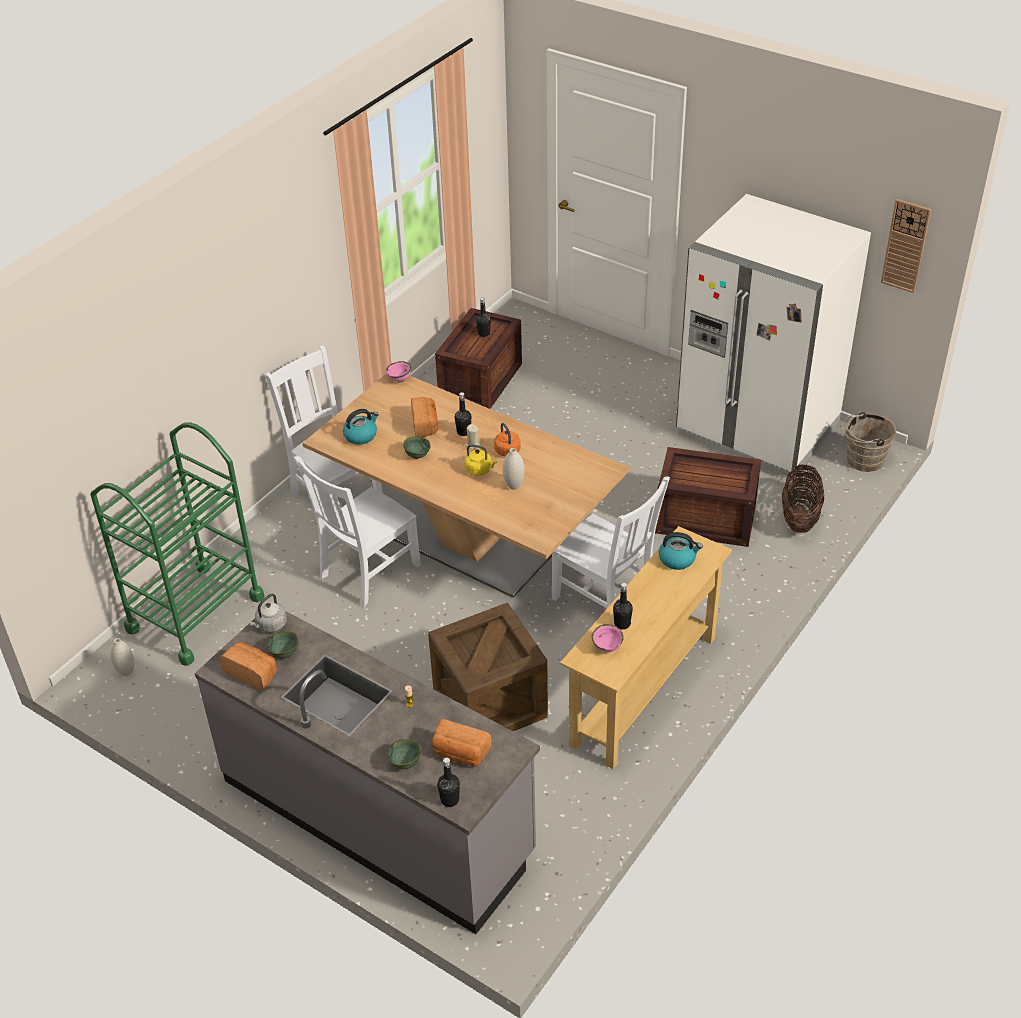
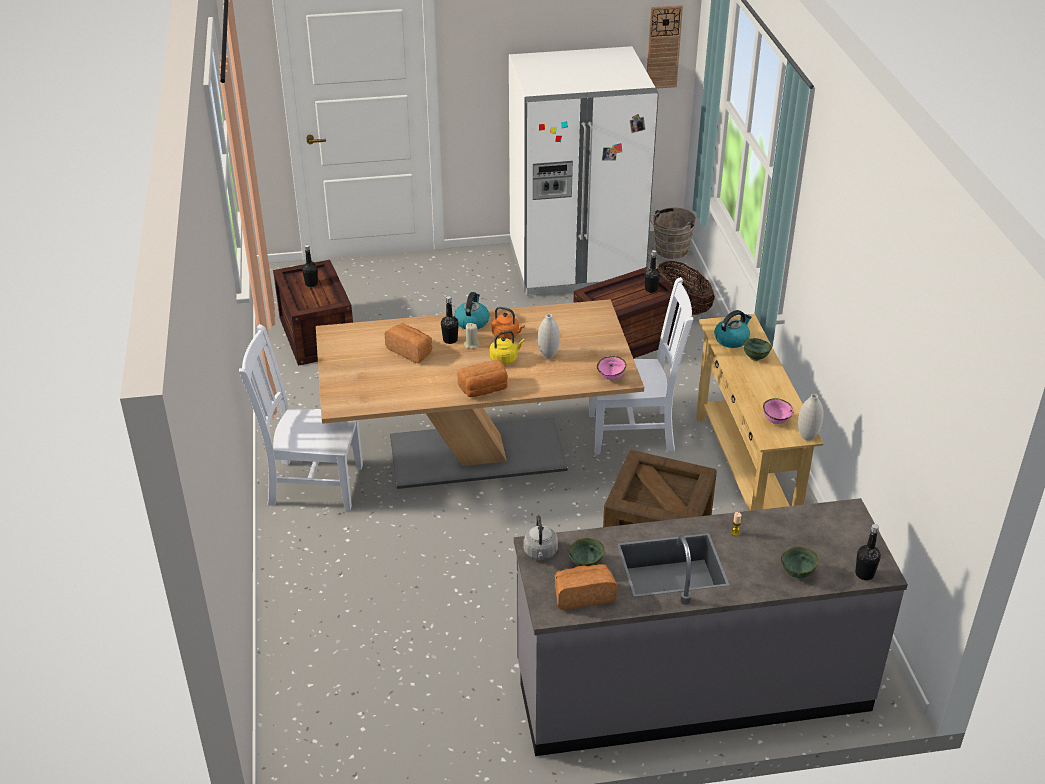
camera: 45 degrees left, 5 degrees down
green cart [90,422,264,666] -> none
white vase [110,638,134,676] -> white vase moved to [798,394,824,441]
white chair [294,456,421,607] -> none
kettle [343,409,379,445] -> kettle moved to [454,292,489,329]
pink bowl [386,361,411,382] -> pink bowl moved to [597,356,626,380]
green bowl [403,436,431,459] -> green bowl moved to [743,338,772,361]
bread [432,719,492,766] -> bread moved to [457,359,508,397]
black bottle [613,583,633,629] -> black bottle moved to [645,250,660,293]

